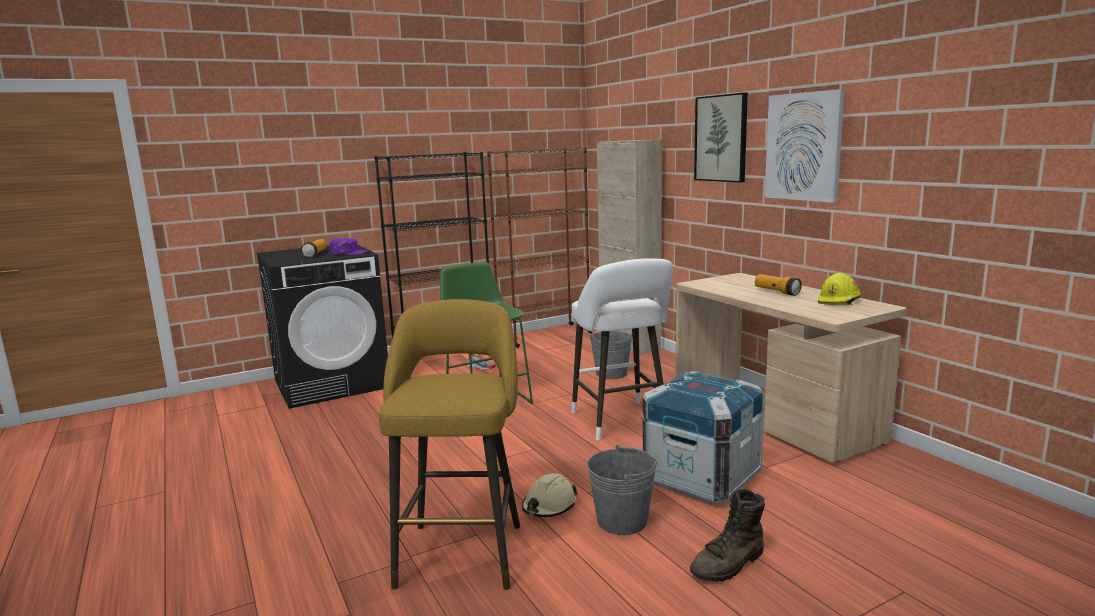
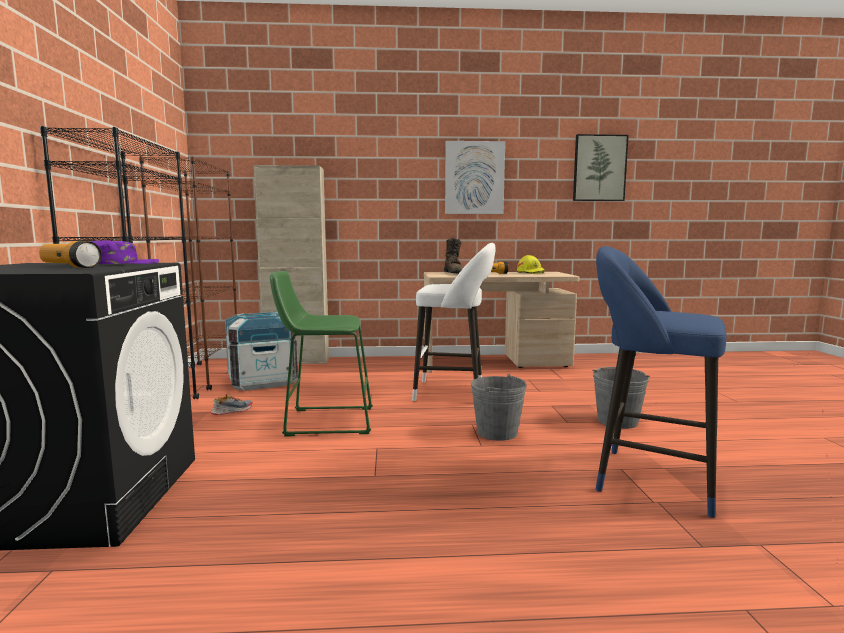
camera: 65 degrees left, 5 degrees down
yellow stool [379,299,520,590] -> blue stool [595,246,726,518]
beige hard hat [522,473,578,517] -> none
grey bucket [589,331,632,379] -> grey bucket moved to [471,374,527,441]
crate [643,371,765,504] -> crate moved to [225,312,298,391]
brown boot [690,489,765,582] -> brown boot moved to [444,238,464,273]
picture [694,93,748,183] -> picture moved to [573,134,629,201]

